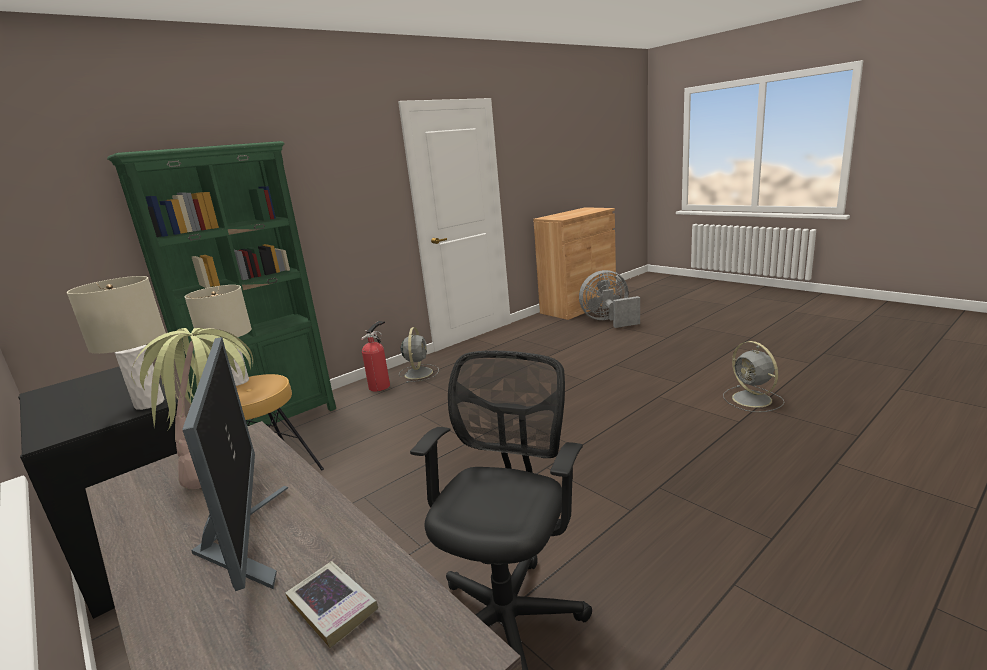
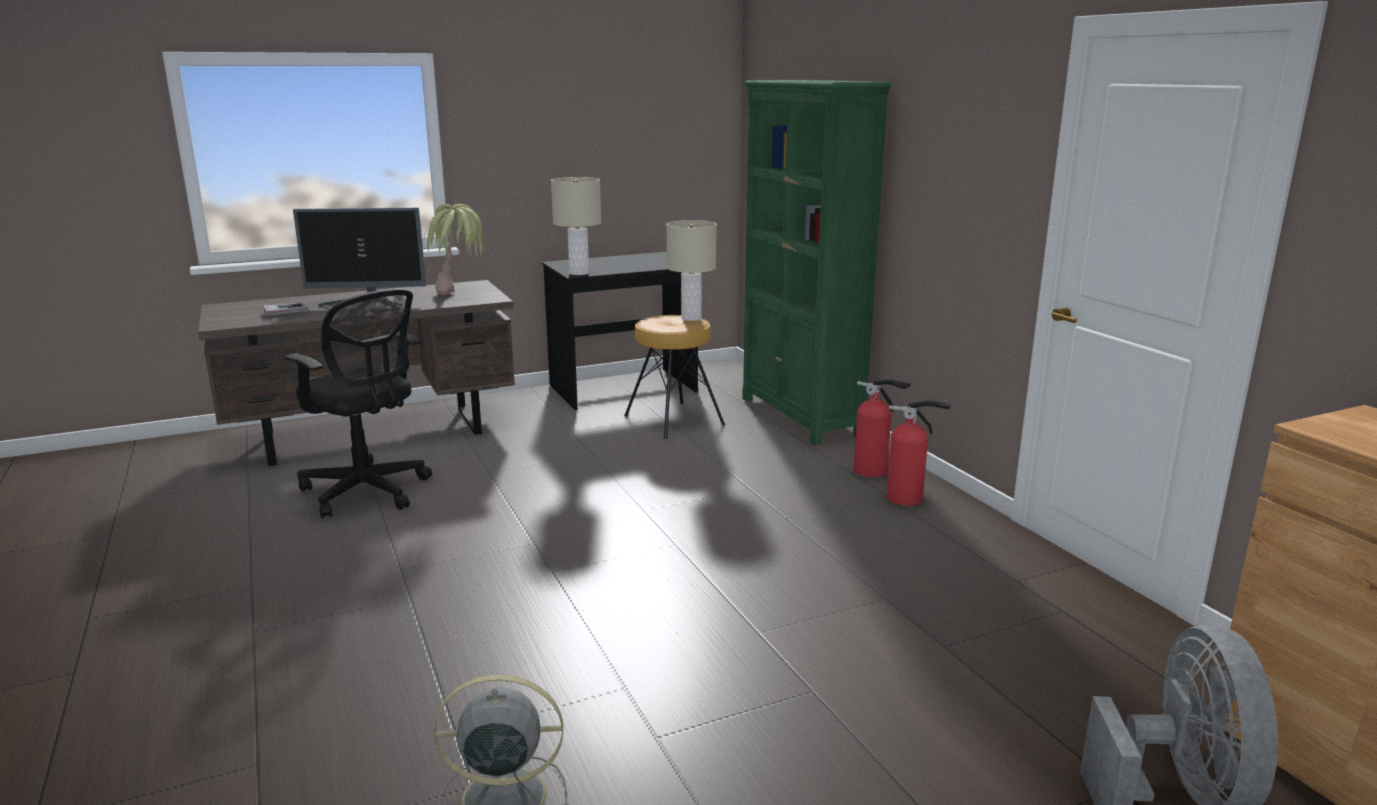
camera: 105 degrees right, 0 degrees up
grey fan [399,327,439,383] -> fire extinguisher [886,401,951,506]

